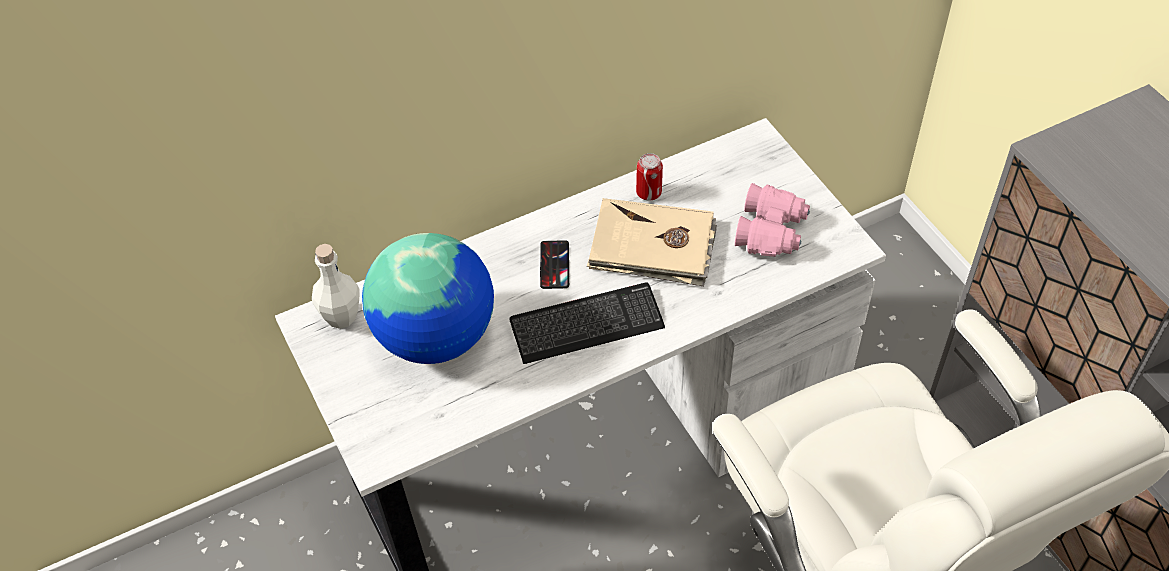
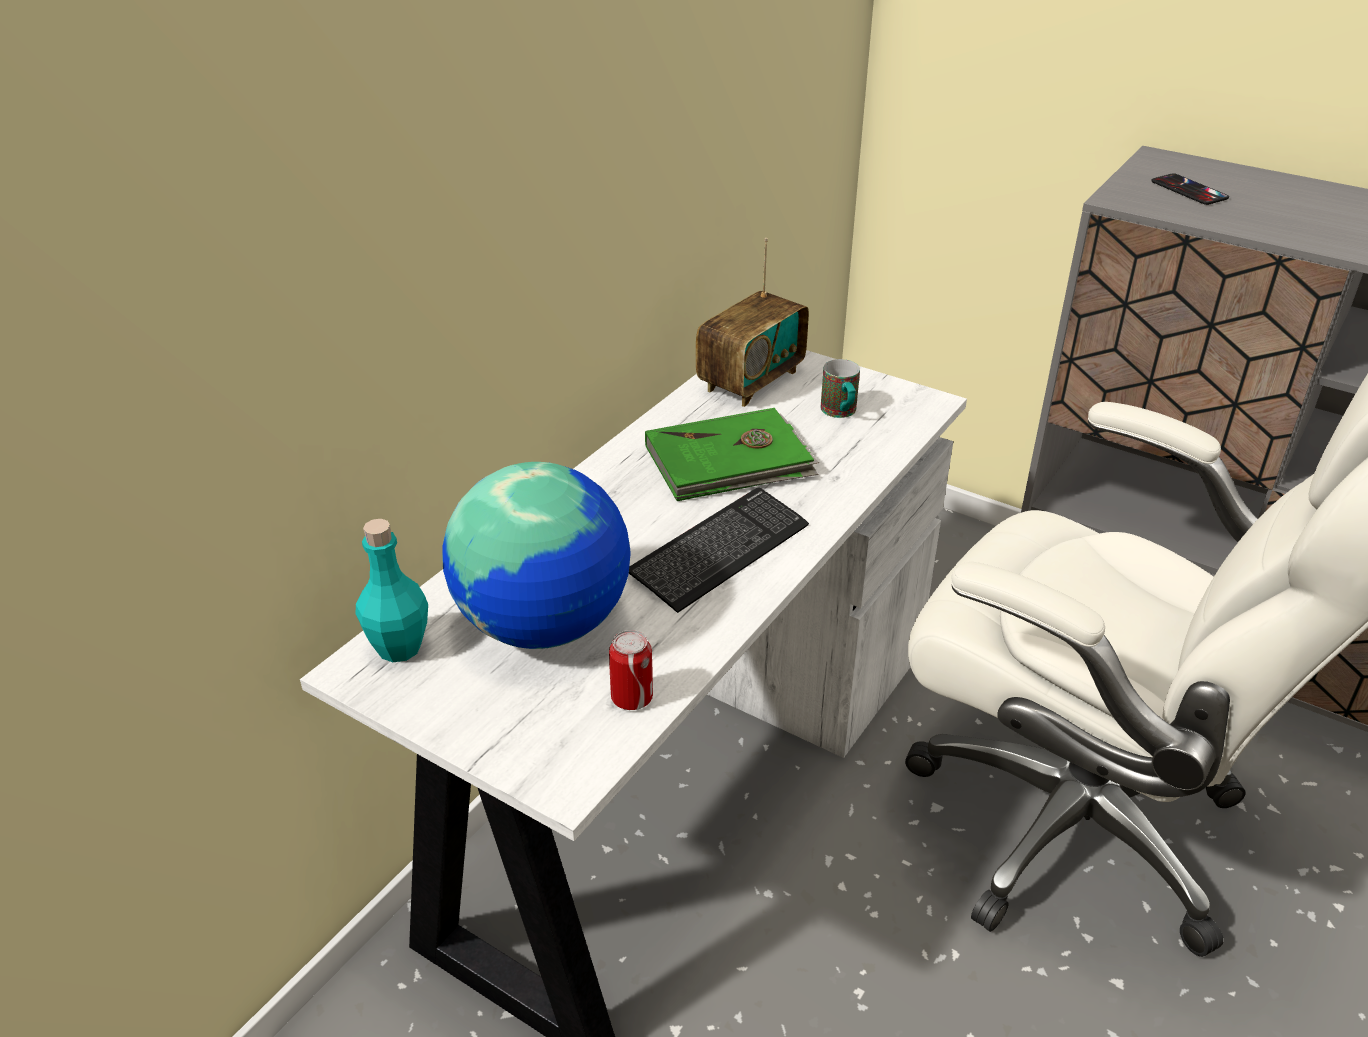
camera: 30 degrees left, 15 degrees down
white bottle [312,244,360,329] -> turquoise bottle [356,519,428,662]
phone [540,240,569,289] -> phone moved to [1151,173,1229,205]
beige book [587,198,717,286] -> green book [645,408,819,501]
can [636,153,663,200] -> can moved to [609,630,653,710]
pink binoculars [735,183,810,257] -> mug [820,359,860,418]
none -> radio [696,238,809,407]

